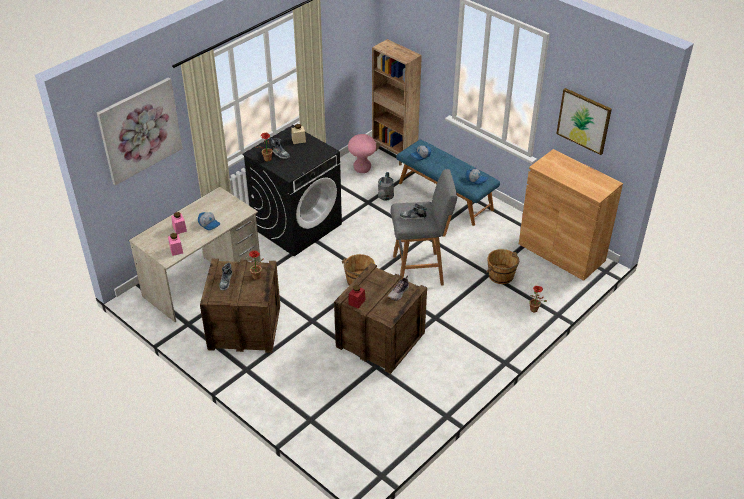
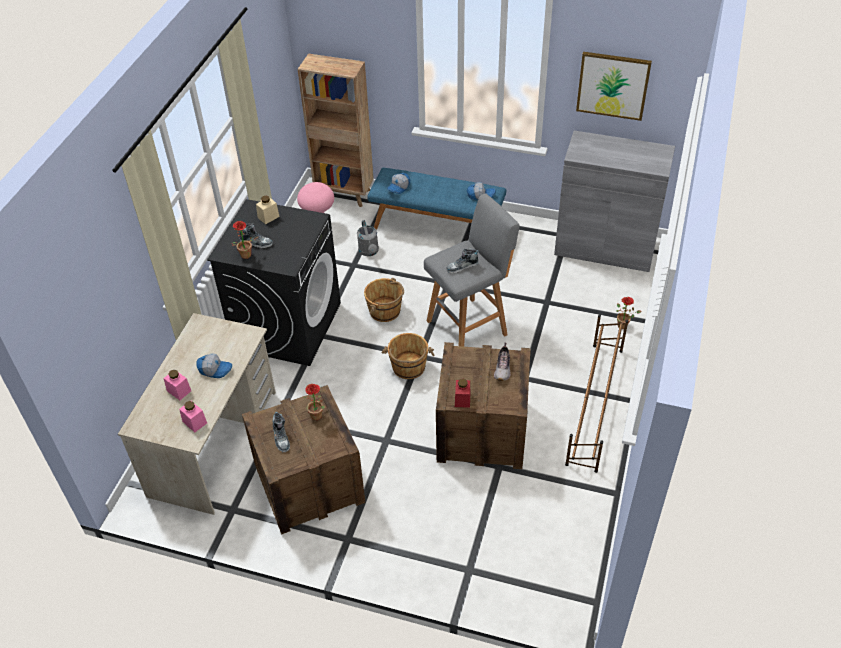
camera: 25 degrees left, 5 degrees up
picture [97,77,182,185] -> none
brown bucket [486,249,519,284] -> brown bucket moved to [364,278,404,322]
brown cabinet [519,149,623,281] -> grey cabinet [554,131,675,272]
none -> brown shoe rack [565,314,628,473]

